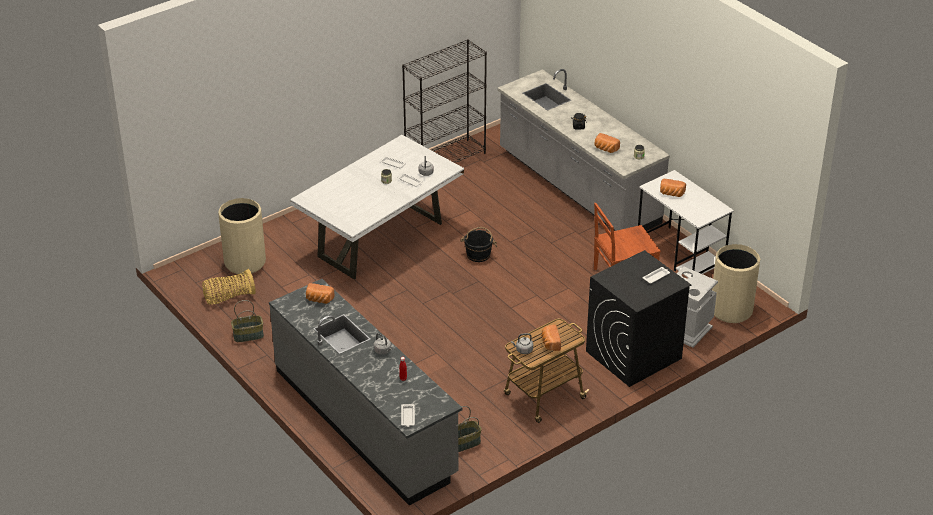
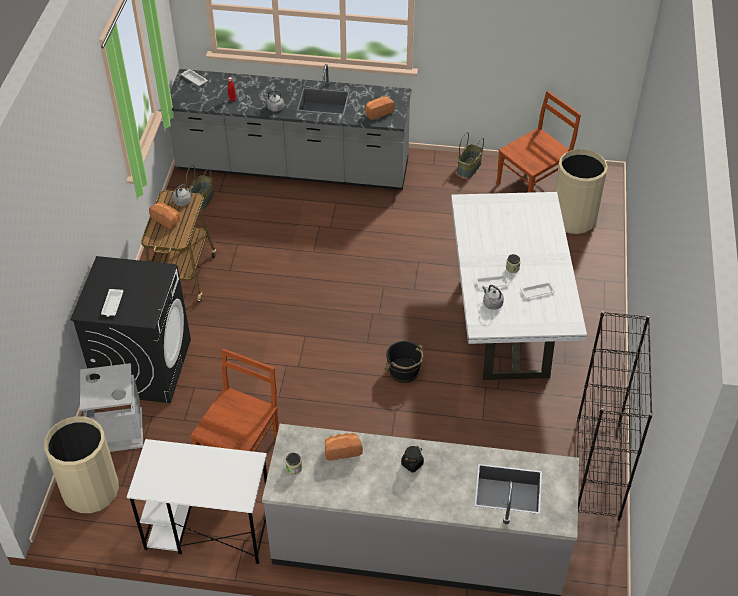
camera: 135 degrees right, 10 degrees up
basket [202,269,256,305] -> brown chair [497,91,581,193]
bread [660,179,686,197] -> none

